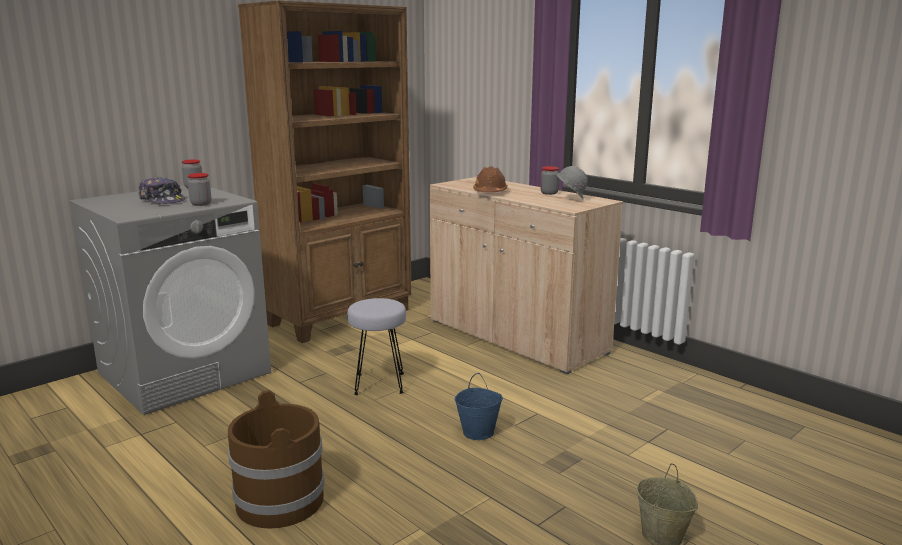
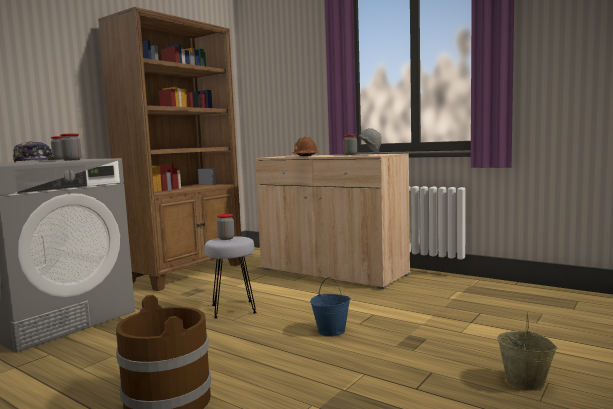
camera: 10 degrees left, 10 degrees down
none -> jar [217,214,234,240]

